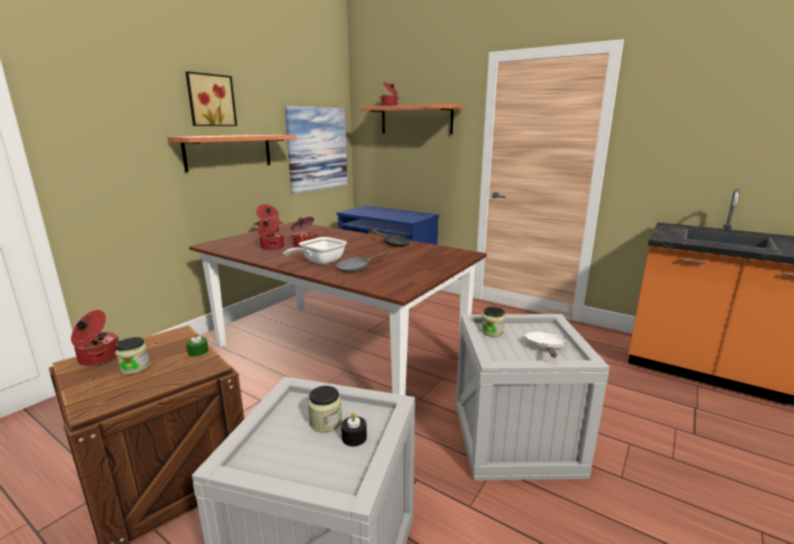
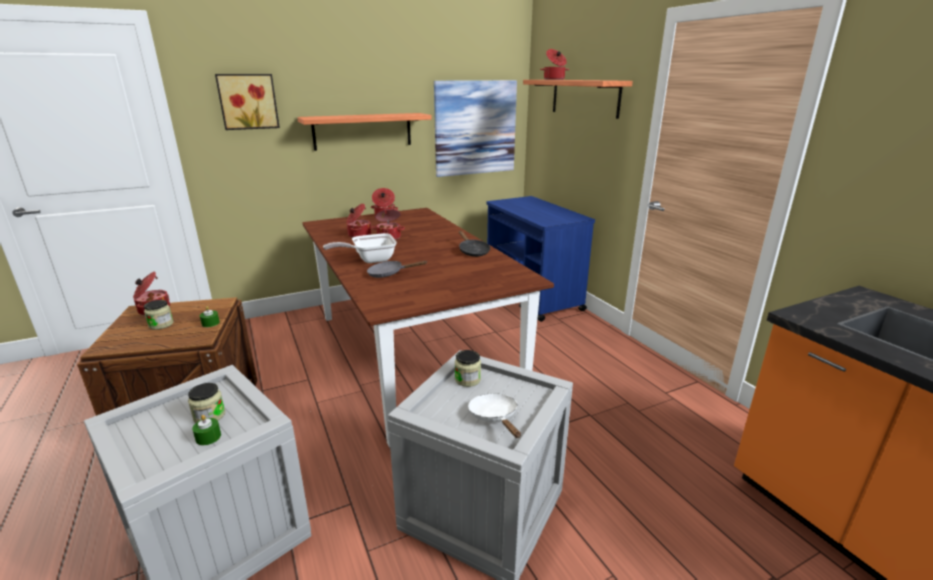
camera: 30 degrees right, 5 degrees up
picture [185,71,237,126] -> picture moved to [215,74,280,130]
black candle [341,412,367,446] -> green candle [192,415,221,445]
white frying pan [525,332,567,358] -> white frying pan turned 60 degrees counterclockwise [468,393,521,438]

